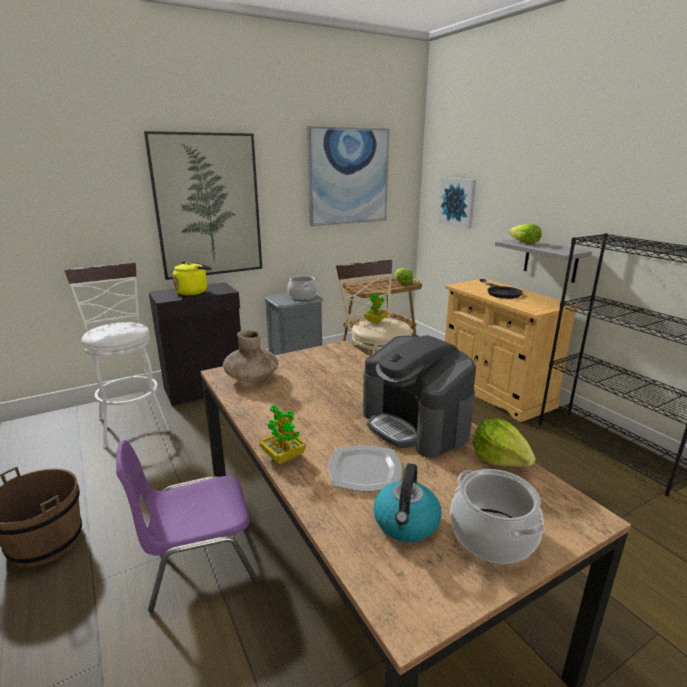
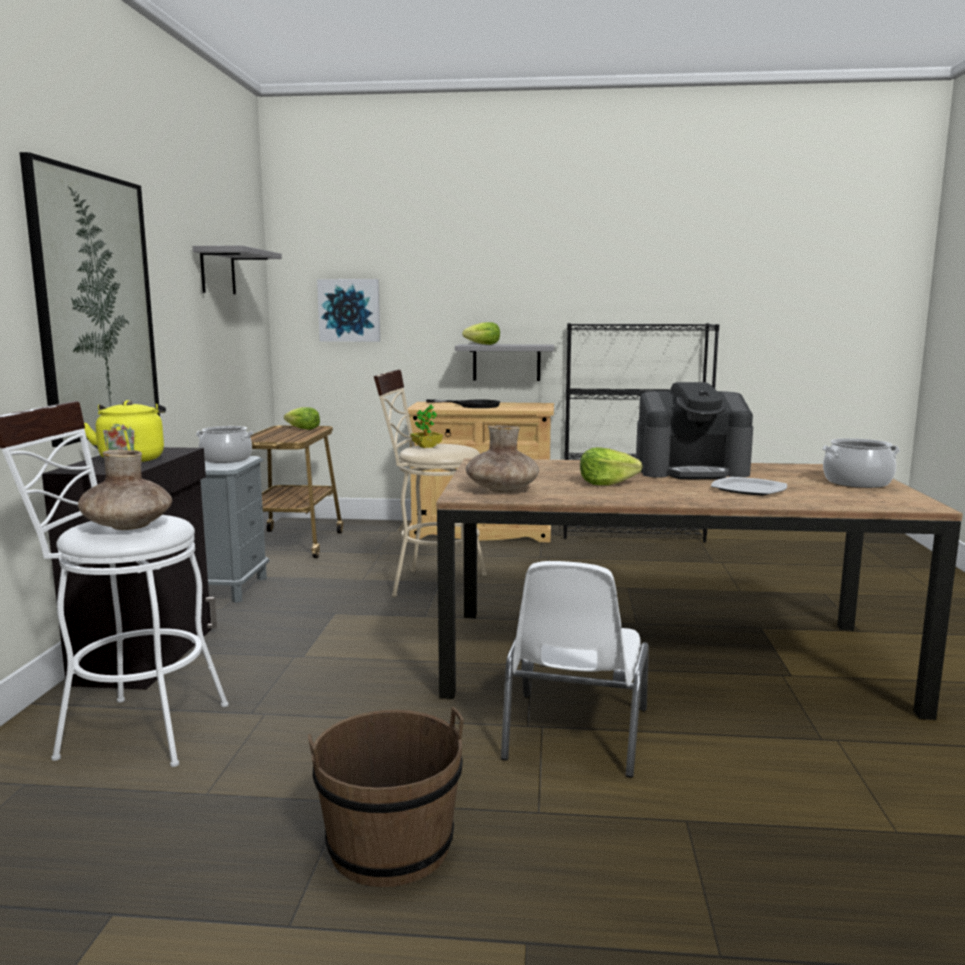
camera: 55 degrees left, 10 degrees down
purple chair [116,440,259,612] -> white chair [501,561,649,778]
potted plant [260,405,306,464] -> none
picture [307,126,389,226] -> grey shelf [192,245,282,294]
kettle [373,463,442,542] -> none
lettuce [473,418,536,467] -> lettuce moved to [580,447,643,485]
none -> brown vase [78,450,172,530]

